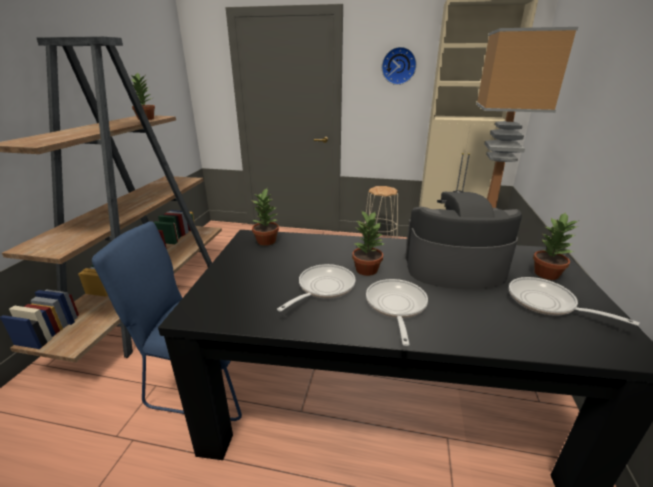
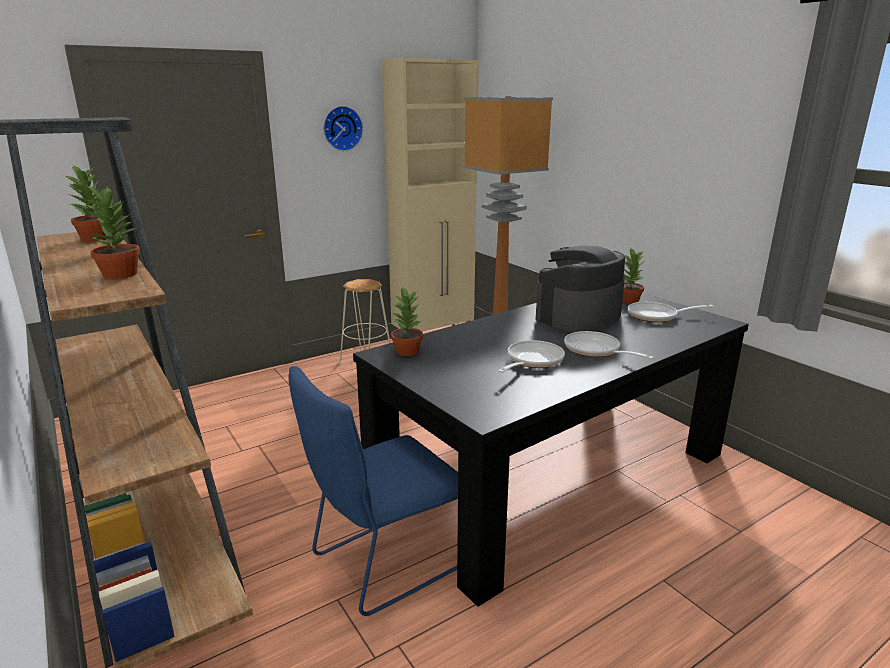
camera: 45 degrees left, 5 degrees down
frying pan [277,264,356,312] -> frying pan turned 45 degrees clockwise [498,340,565,373]
potted plant [352,210,383,276] -> potted plant moved to [85,185,140,279]

